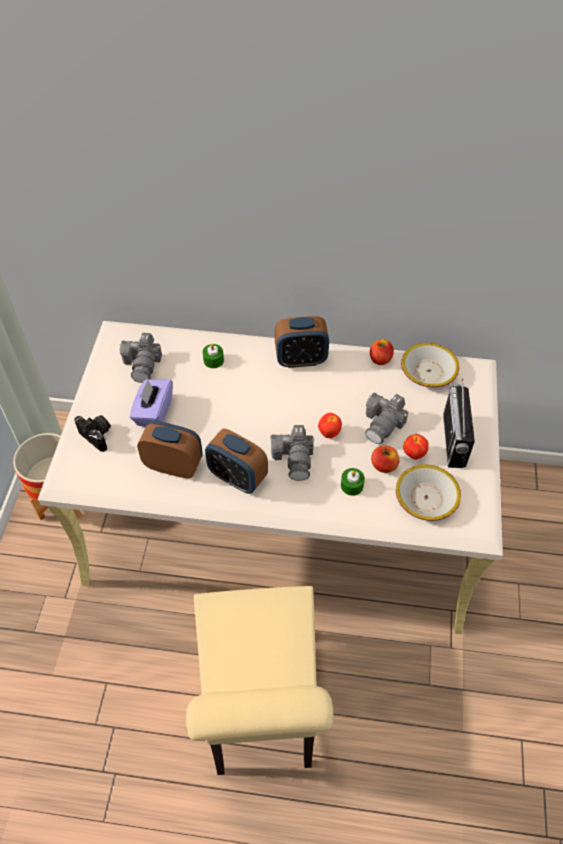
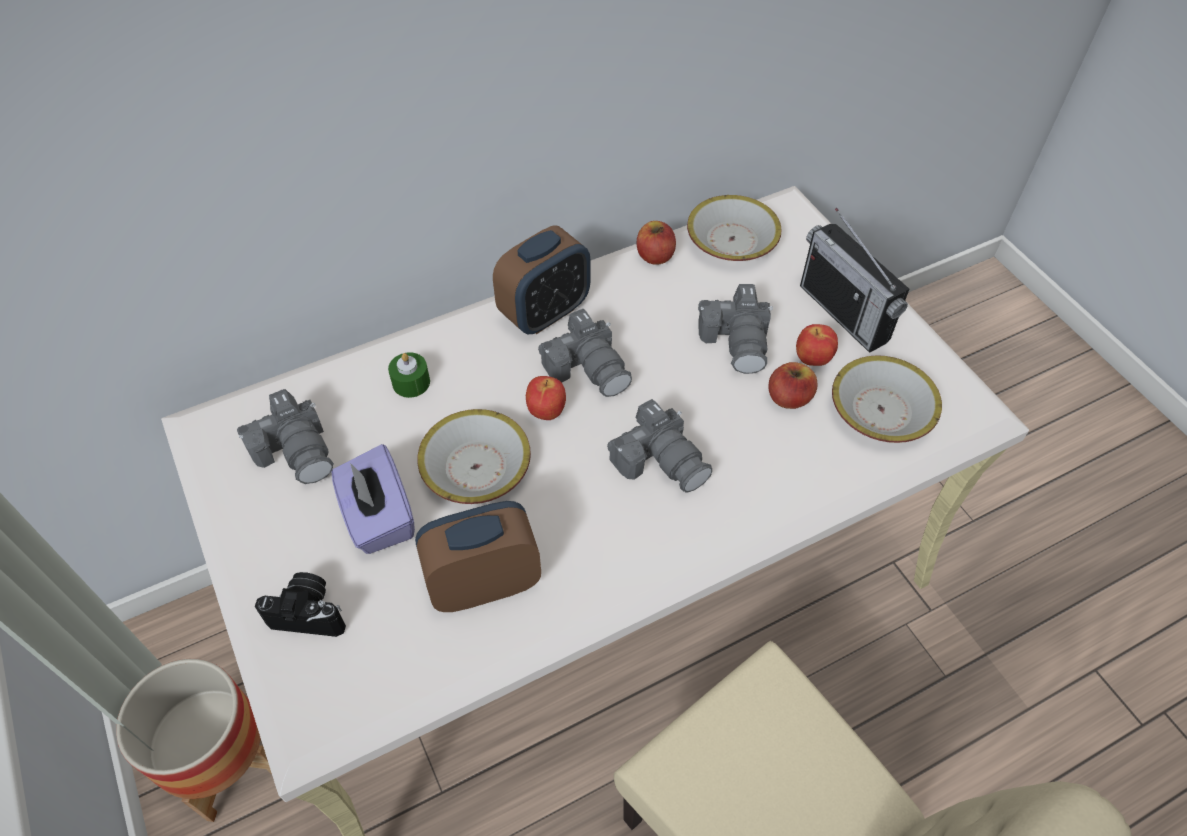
camera: 35 degrees left, 0 degrees up
alarm clock [205,429,268,494] -> none
apple [318,413,342,438] -> apple moved to [526,376,566,420]
green candle [341,468,365,496] -> none
none -> bowl [418,409,531,504]
none -> camera [538,309,632,397]

